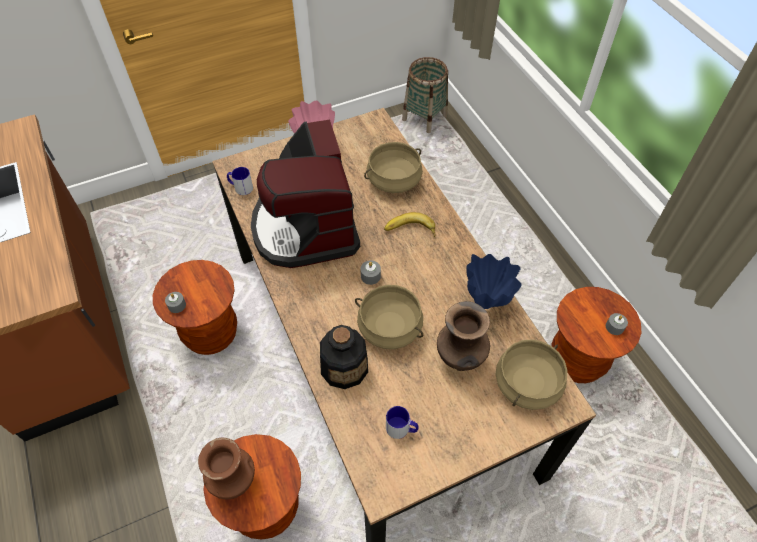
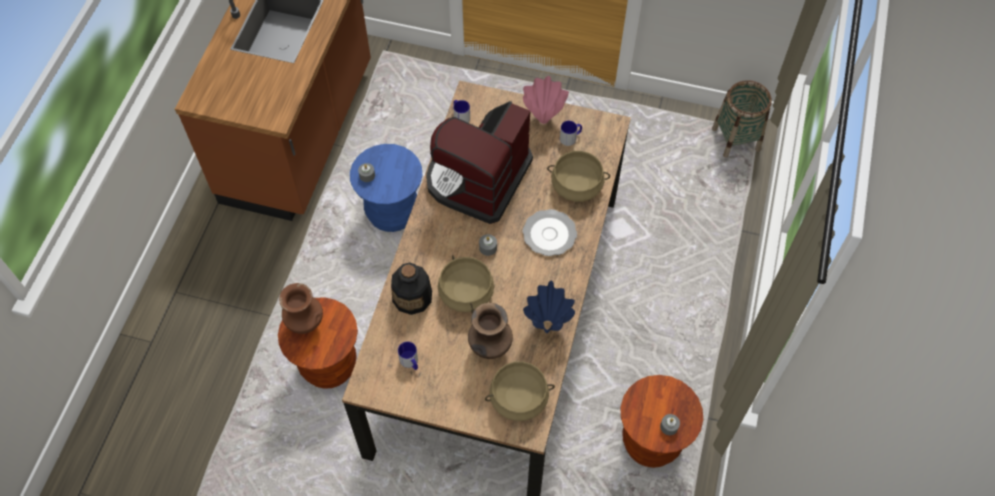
camera: 40 degrees right, 5 degrees up
brown stool [153,260,237,355] -> blue stool [350,144,423,232]
banana [384,212,436,237] -> plate [523,209,577,256]
none -> mug [560,121,582,146]

